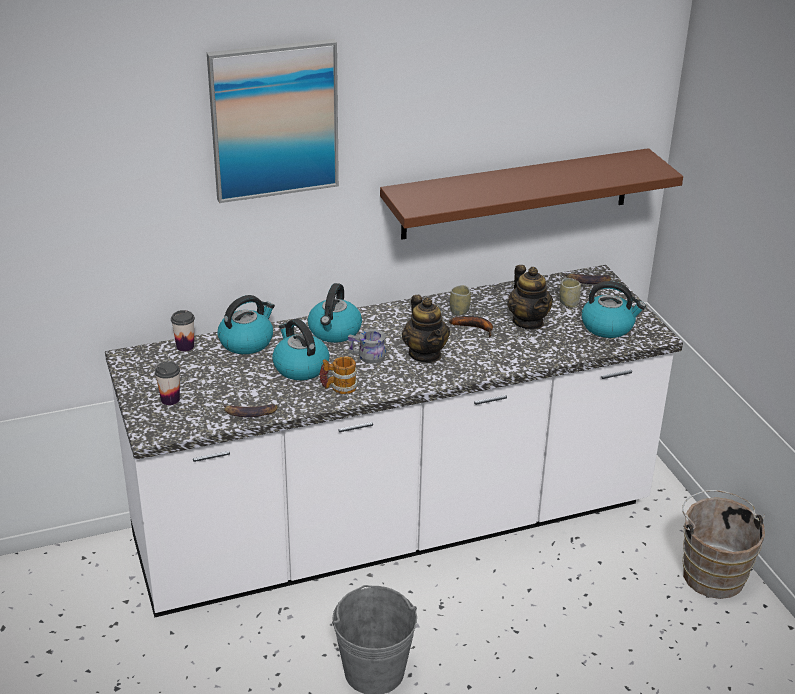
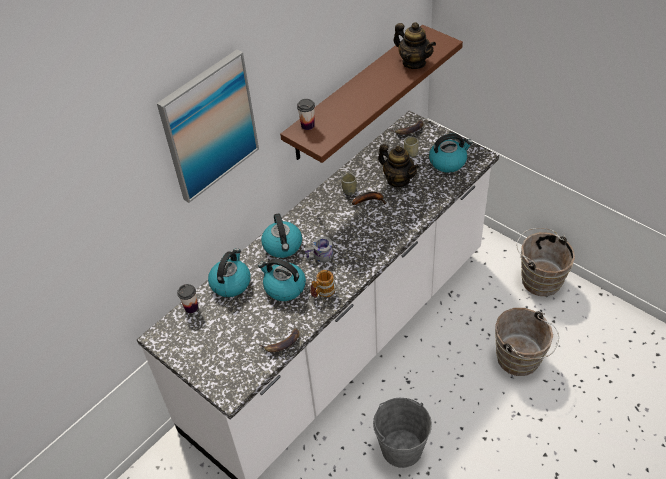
camera: 25 degrees left, 15 degrees up
cup [155,361,180,405] -> cup moved to [297,99,315,130]
teapot [402,295,450,363] -> teapot moved to [394,22,436,69]
none -> brown bucket [495,308,559,376]

